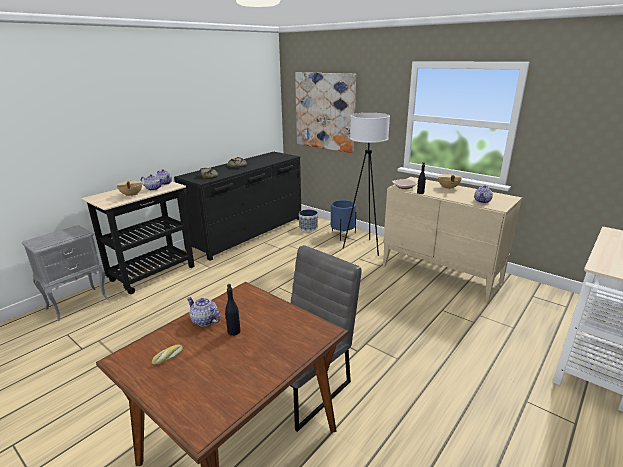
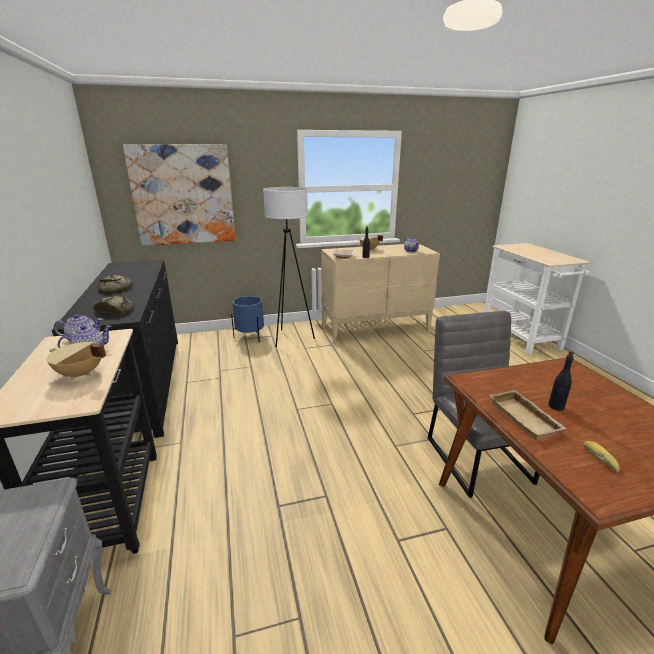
camera: 55 degrees left, 0 degrees up
teapot [187,297,221,326] -> beige tray [490,390,567,441]
planter [299,209,318,232] -> none

